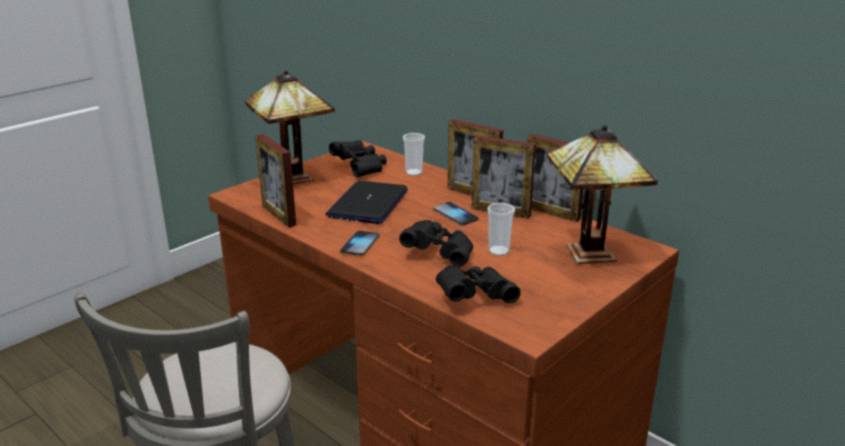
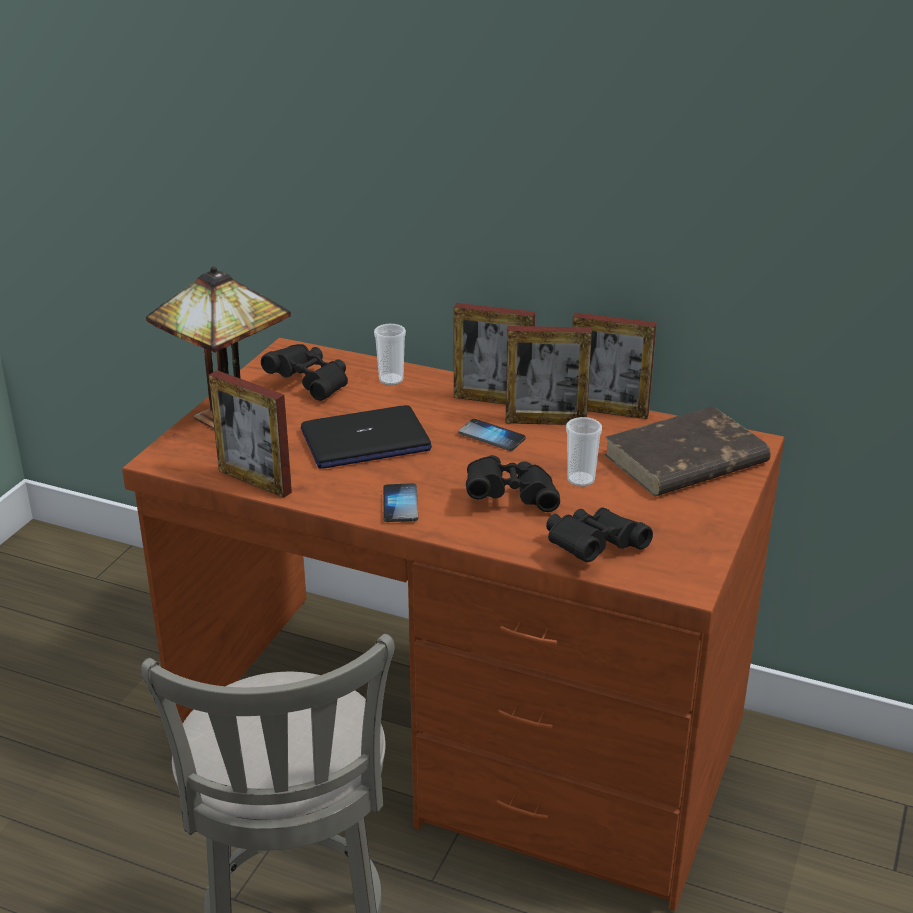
camera: 20 degrees left, 5 degrees up
laptop [326,181,408,224] -> laptop turned 105 degrees counterclockwise [301,405,432,469]
table lamp [547,125,658,264] -> brown book [604,406,771,496]

